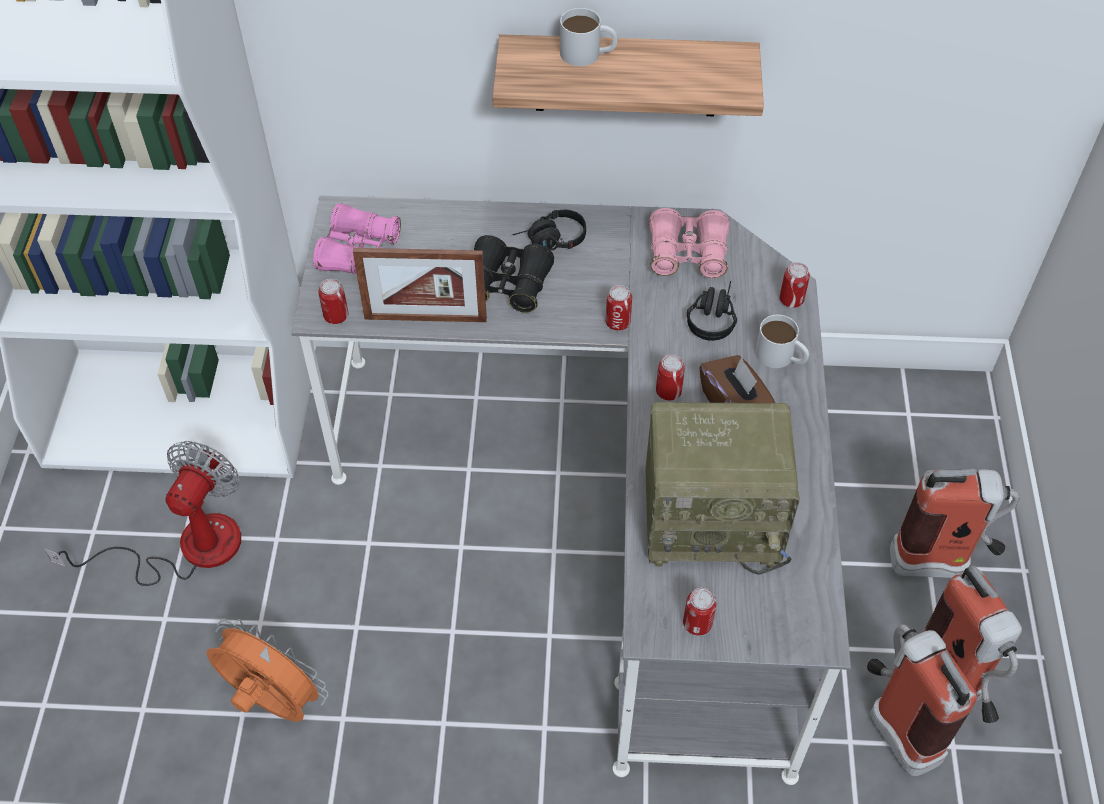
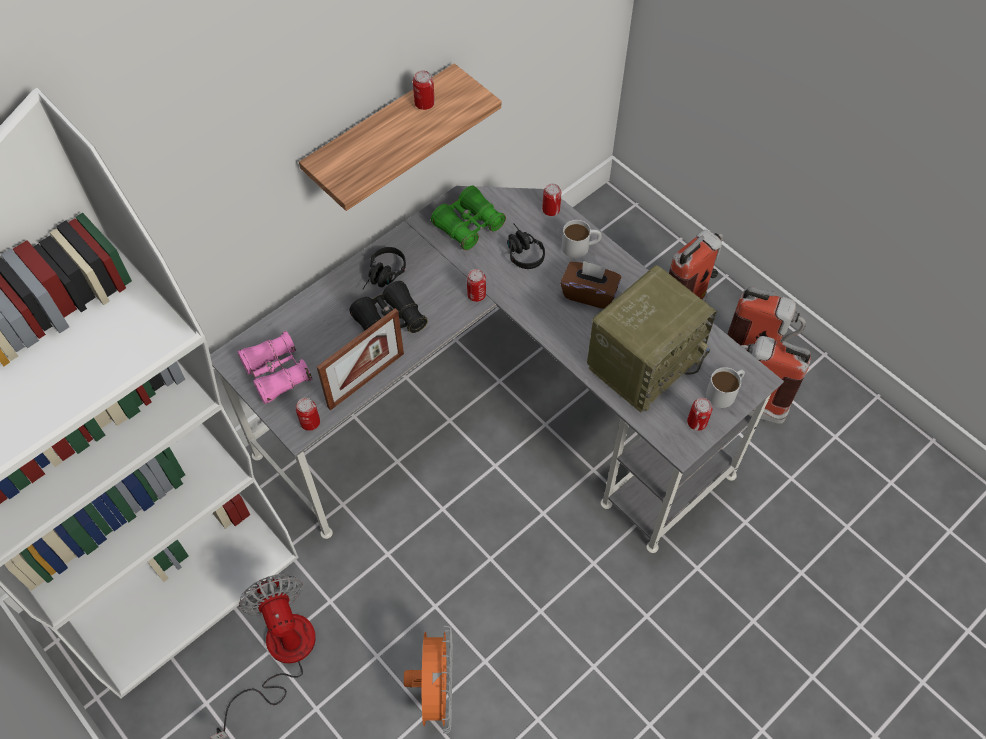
camera: 45 degrees left, 5 degrees up
orange fan [207,619,329,722] -> orange fan turned 105 degrees clockwise [404,625,453,733]
white mug [560,8,618,66] -> white mug moved to [706,367,745,408]
pink binoculars [649,208,730,278] -> green binoculars [431,186,506,250]
can [656,354,685,400] -> can moved to [413,70,435,110]

